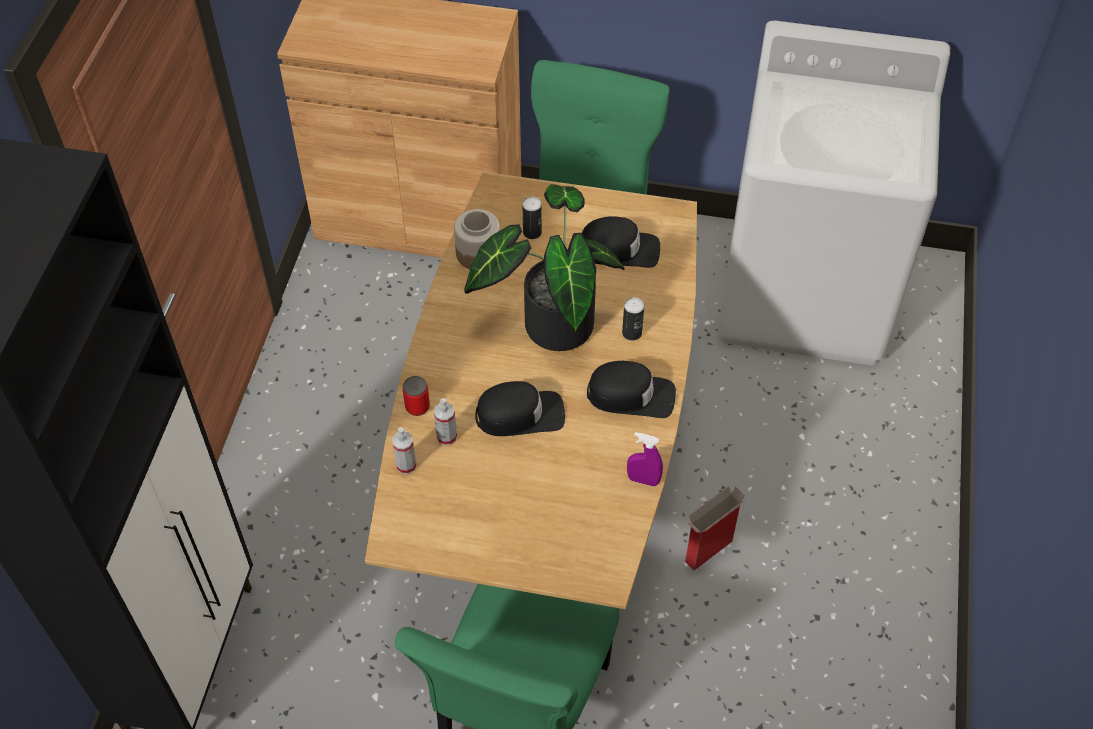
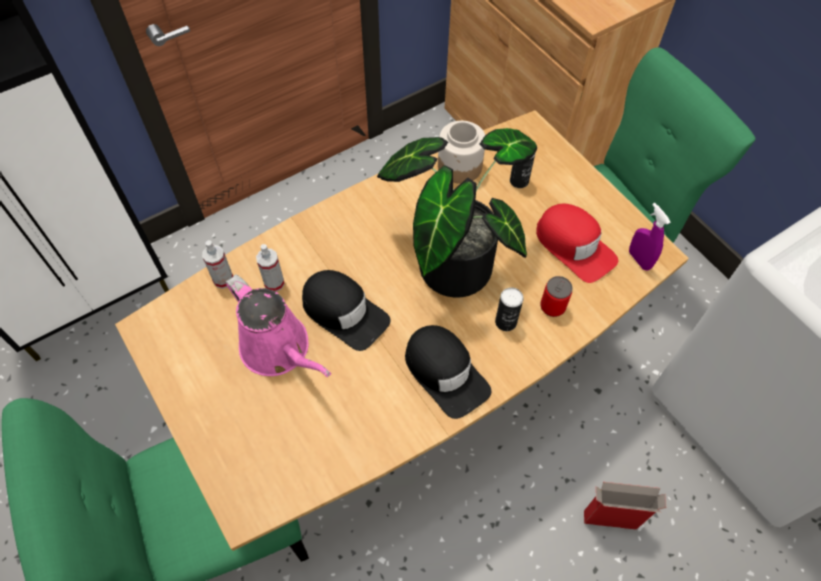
camera: 45 degrees right, 5 degrees up
can [403,376,430,416] -> can moved to [540,276,573,317]
black cap [582,216,660,268] -> red cap [536,204,618,283]
purple spray bottle [627,432,663,487] -> purple spray bottle moved to [629,203,671,271]
cardboard box [685,486,745,570] -> cardboard box moved to [584,482,667,529]
none -> pink watering can [225,274,331,377]

